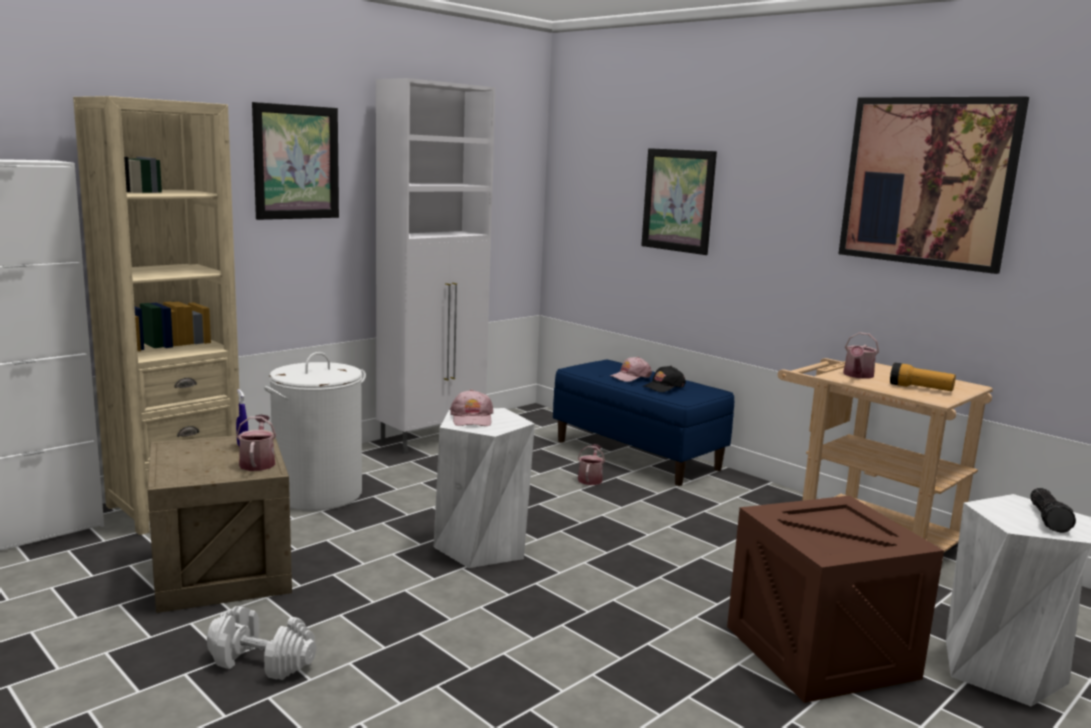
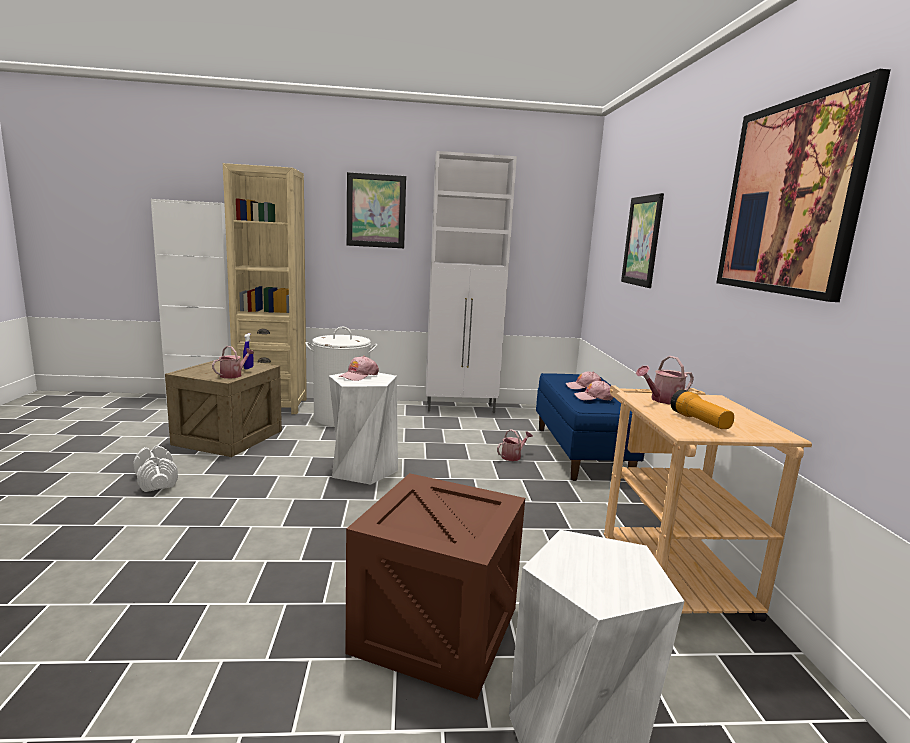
camera: 40 degrees right, 0 degrees up
black cap [642,366,686,392] -> pink cap [574,381,614,401]
flashlight [1030,488,1076,533] -> none

